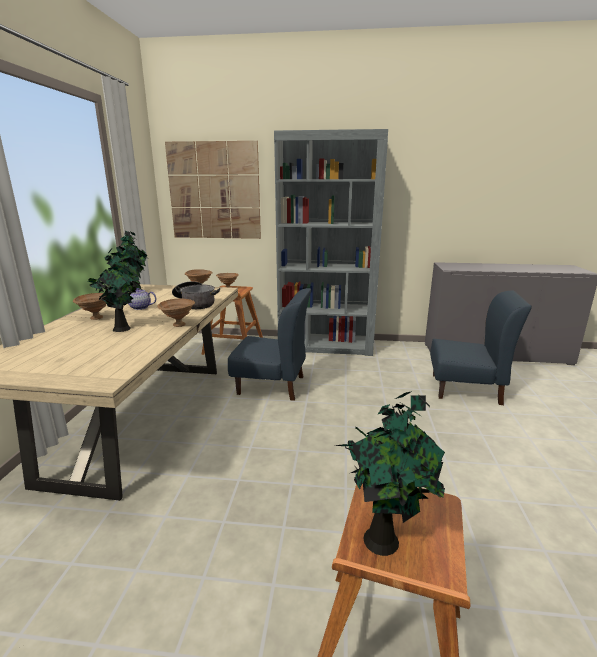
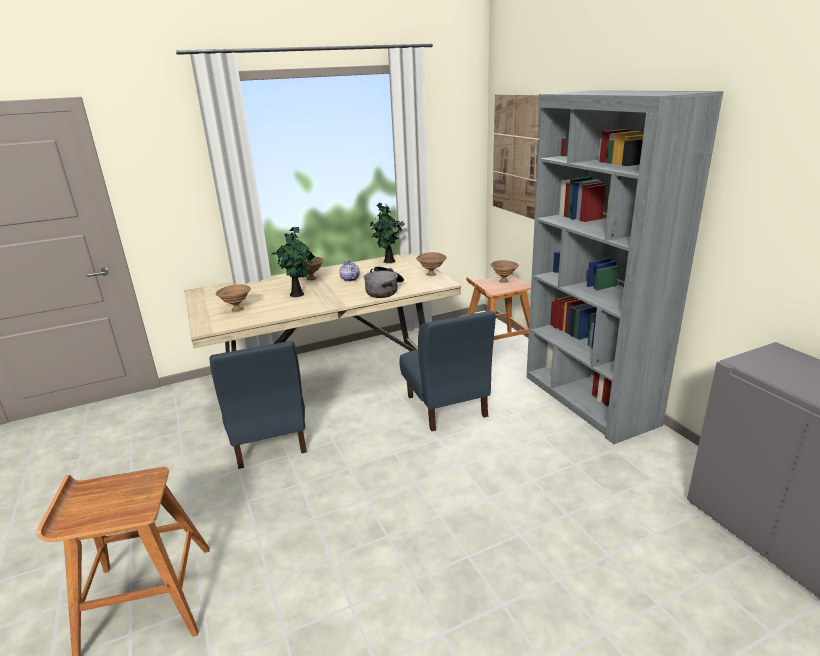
camera: 60 degrees right, 5 degrees up
brown bowl [157,299,195,327] -> brown bowl moved to [215,284,251,312]
potted plant [335,391,445,556] -> none
blue chair [430,291,532,405] -> blue chair moved to [210,341,307,469]

